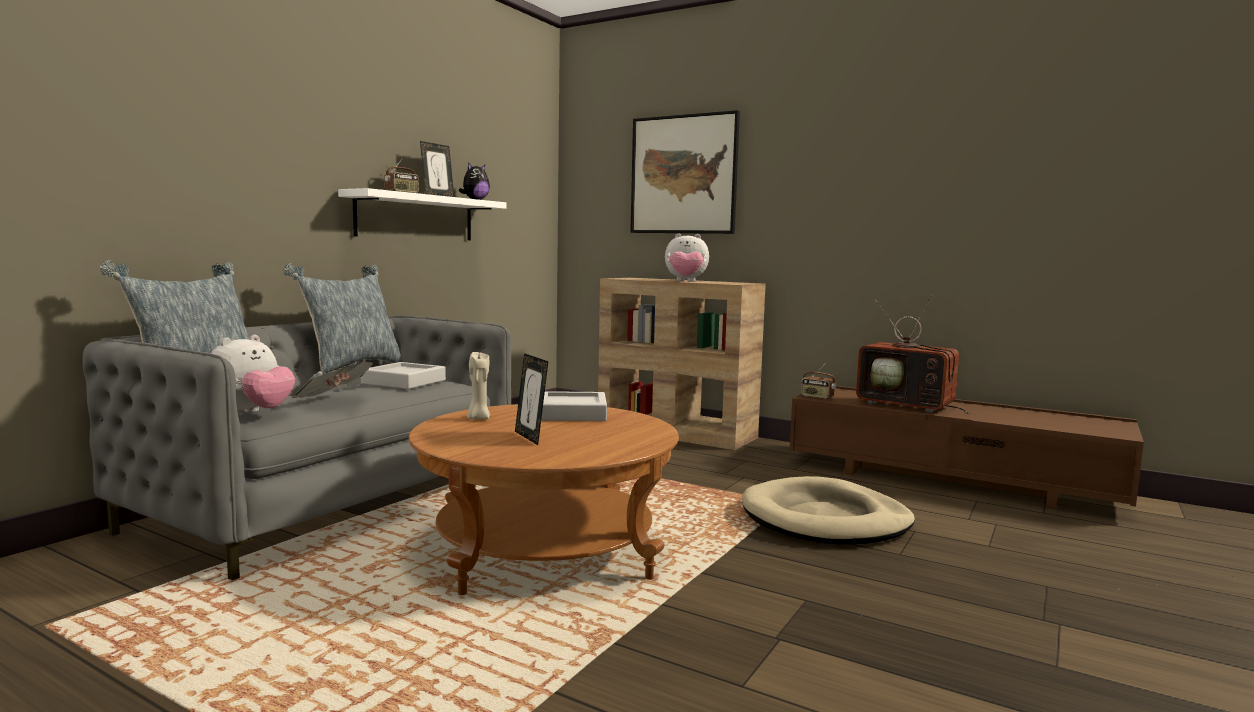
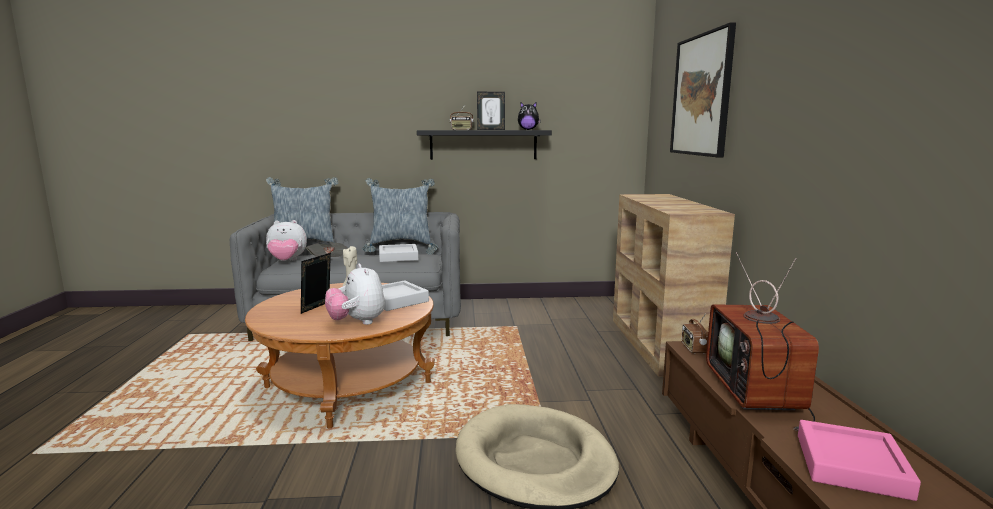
camera: 55 degrees right, 5 degrees up
white shelf [338,188,506,240] -> black shelf [417,130,552,160]
plush toy [665,233,709,281] -> plush toy moved to [325,264,385,325]
none -> pink tray [798,420,921,501]

